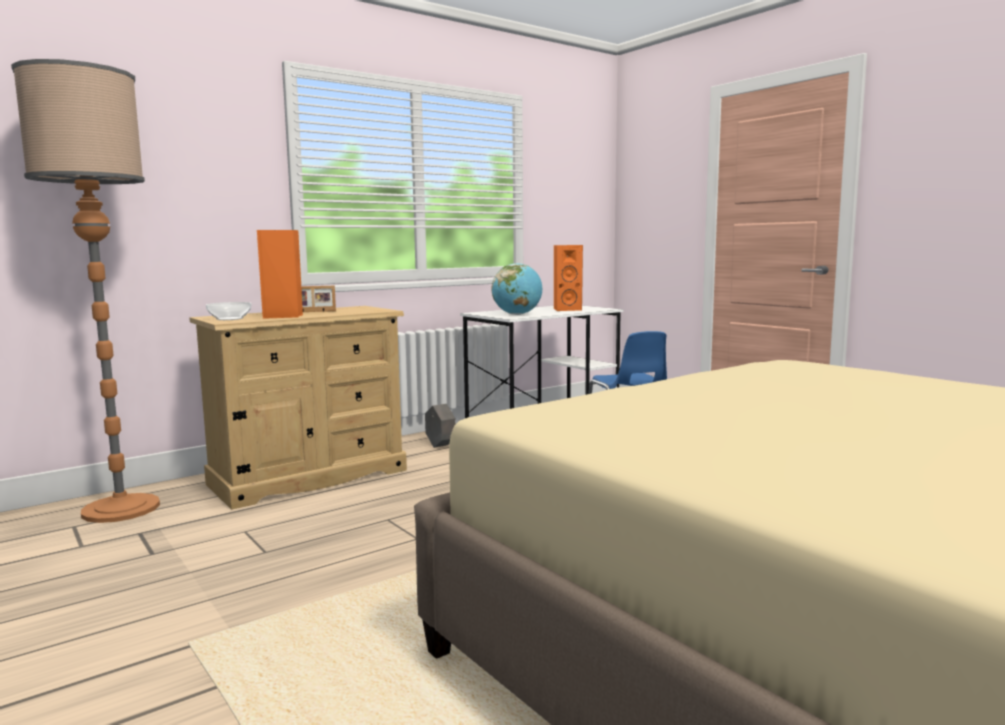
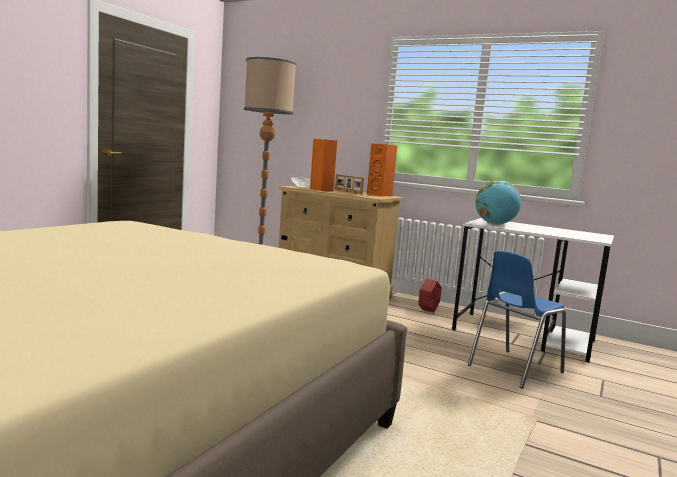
camera: 65 degrees right, 0 degrees up
grey planter [425,404,456,448] -> red planter [418,279,442,313]
orange speaker [554,245,583,311] -> orange speaker moved to [367,143,397,196]

